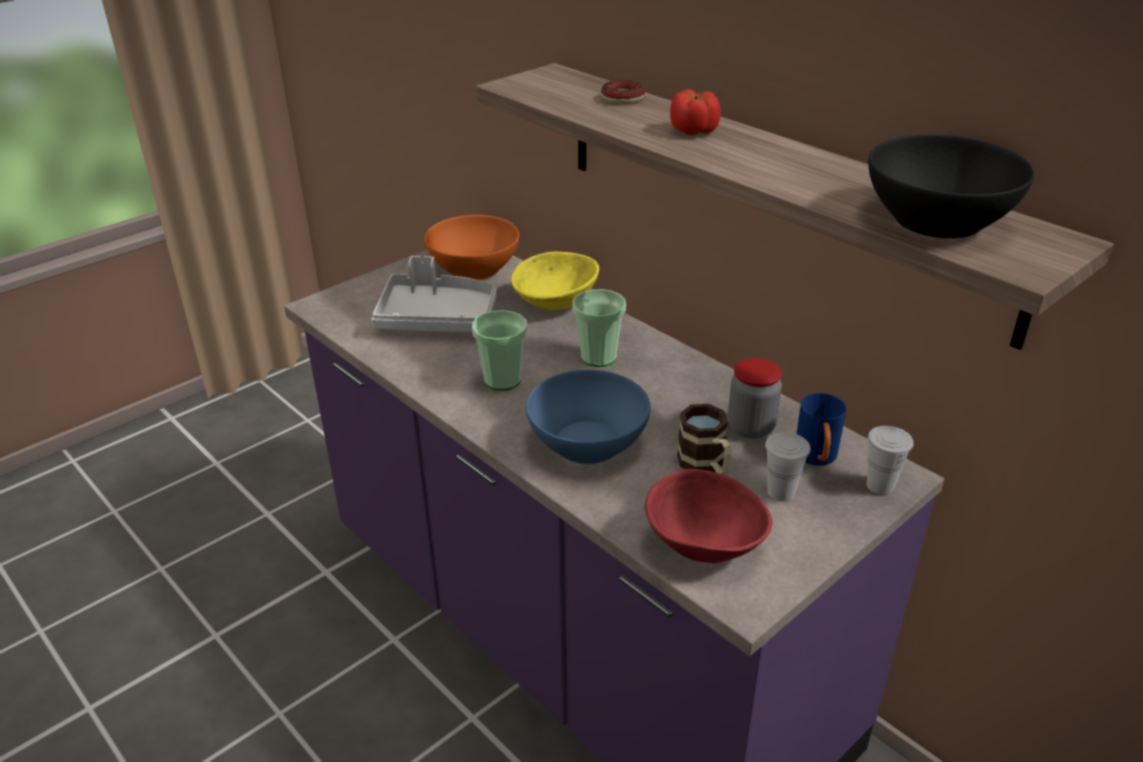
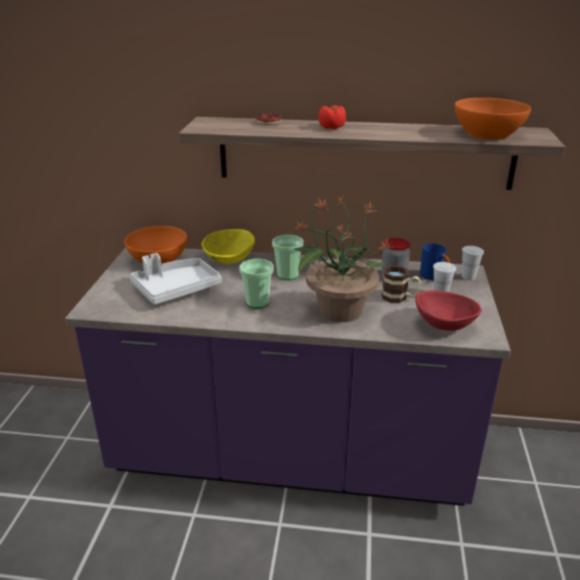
camera: 40 degrees left, 5 degrees down
blue bowl [526,370,650,464] -> potted plant [293,194,394,322]
black bowl [868,134,1034,238] -> orange bowl [455,98,531,140]

